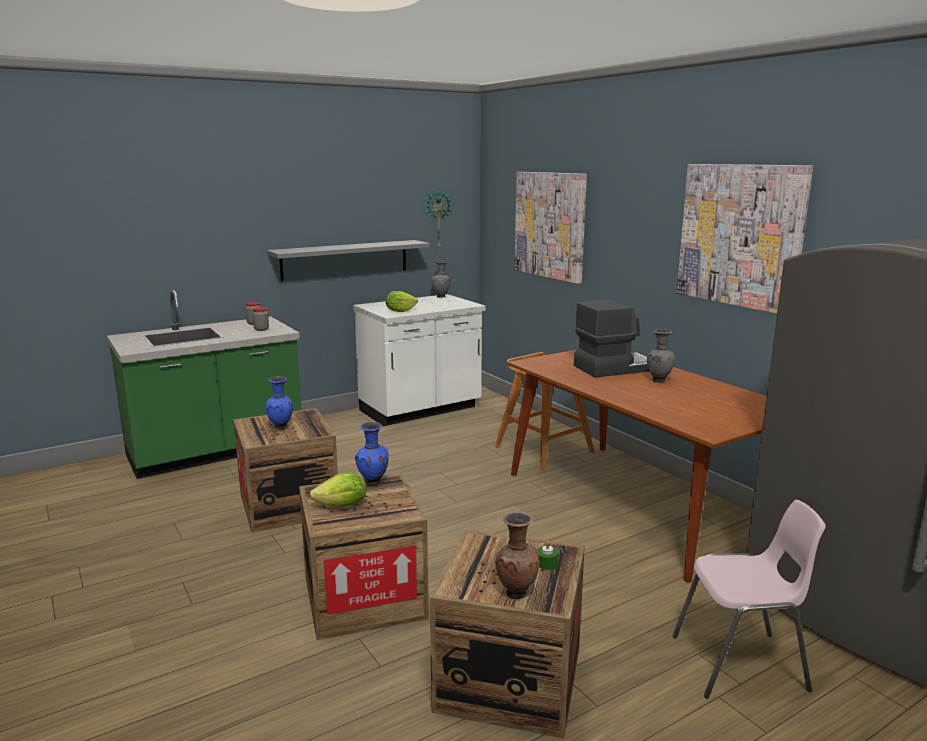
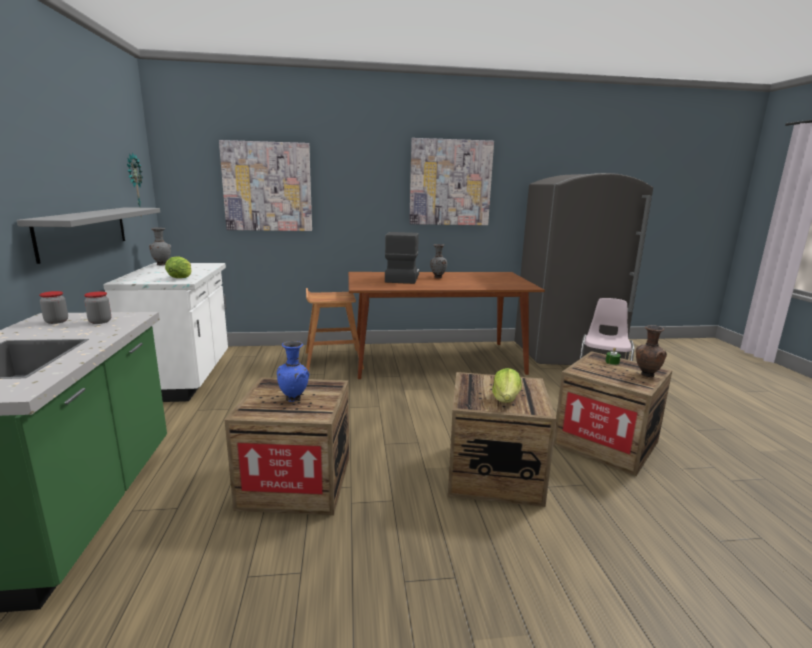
camera: 65 degrees left, 0 degrees up
blue vase [355,422,389,486] -> none

